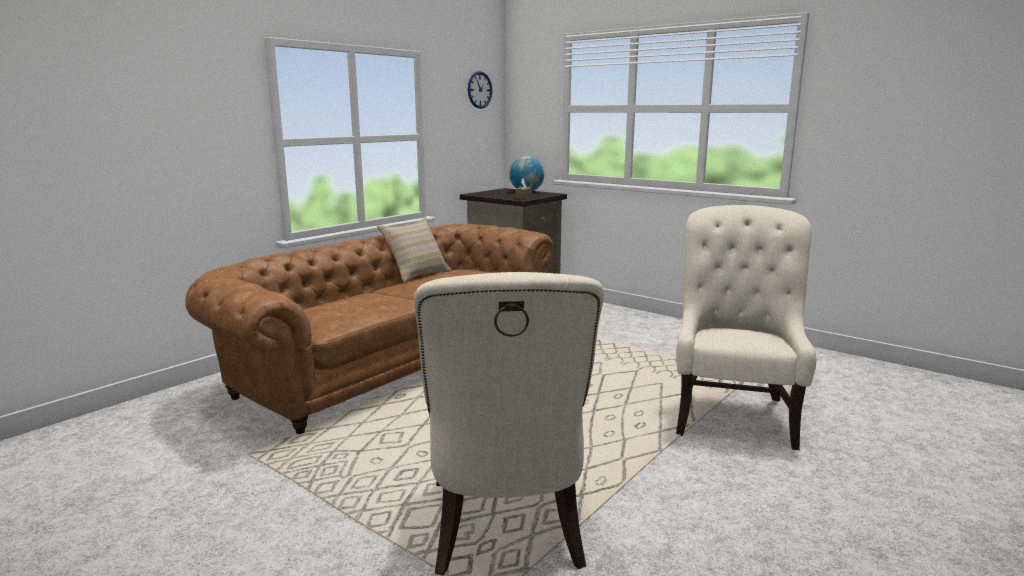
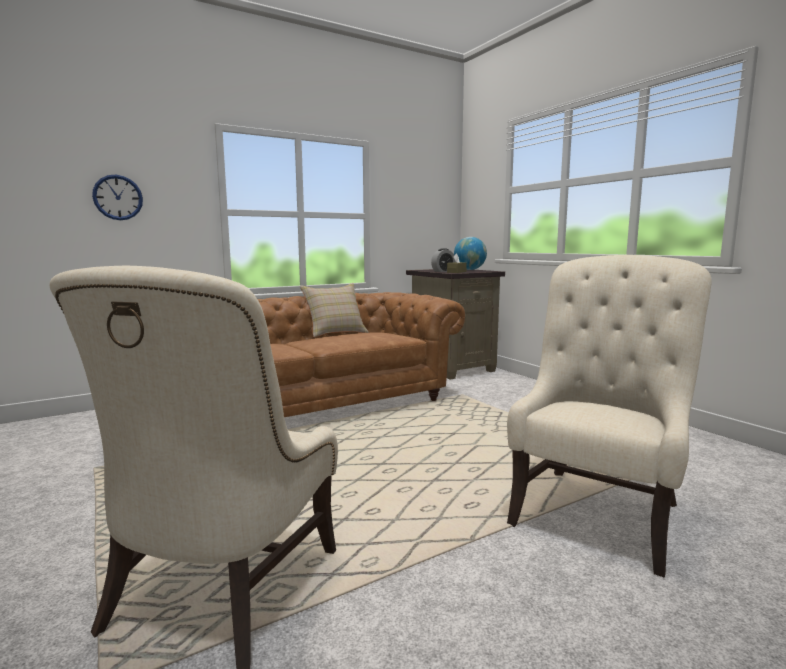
camera: 20 degrees right, 5 degrees down
wall clock [468,71,492,109] -> wall clock moved to [92,175,143,220]
none -> alarm clock [431,248,456,272]

